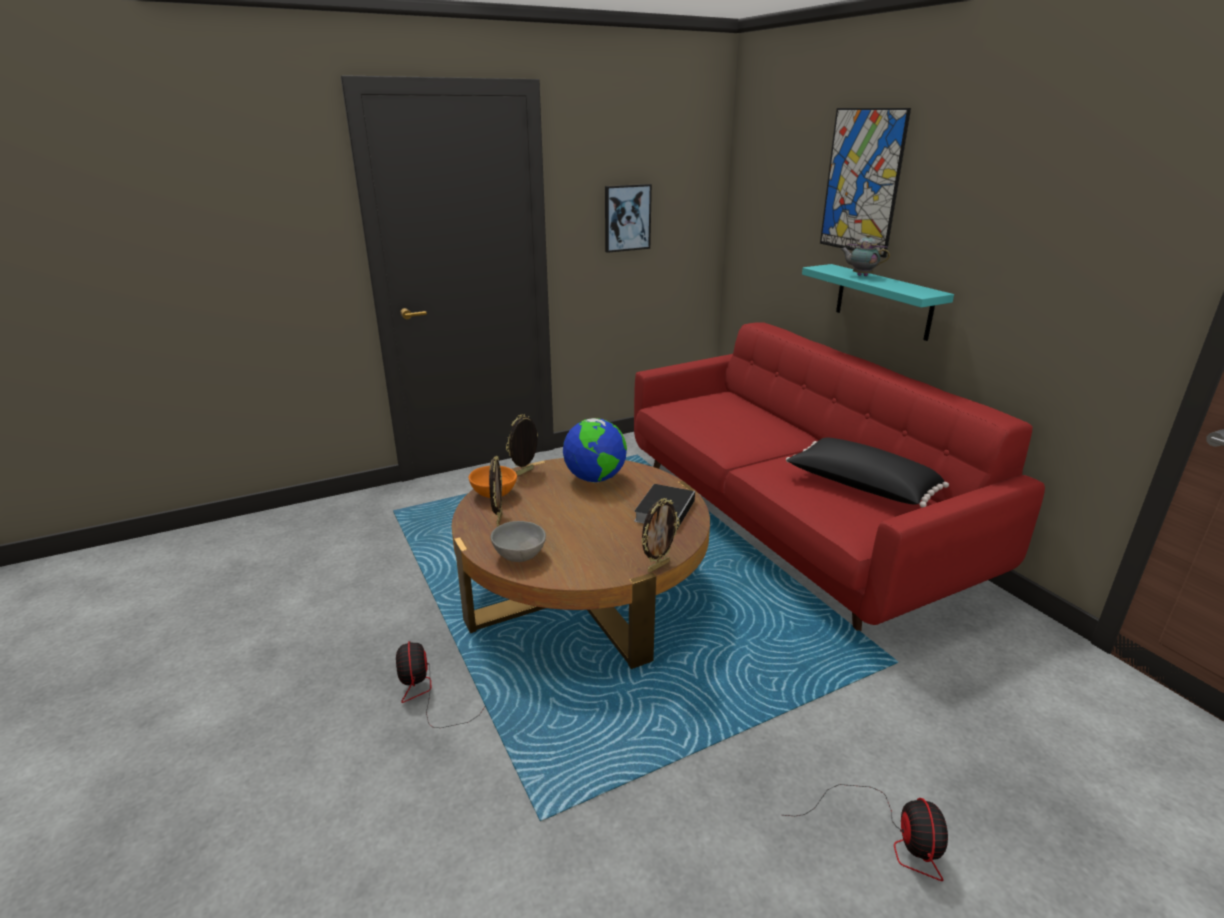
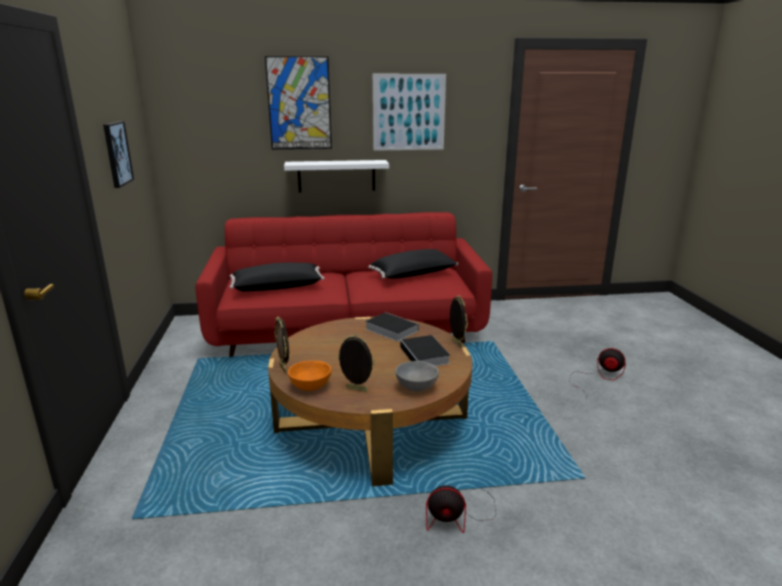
camera: 70 degrees left, 5 degrees down
globe [563,418,627,483] -> none
turquoise shelf [802,264,954,341] -> white shelf [284,160,389,193]
teapot [840,234,890,276] -> none
none -> black pillow [229,263,324,292]
none -> picture [373,74,446,151]
none -> book [400,335,450,366]

